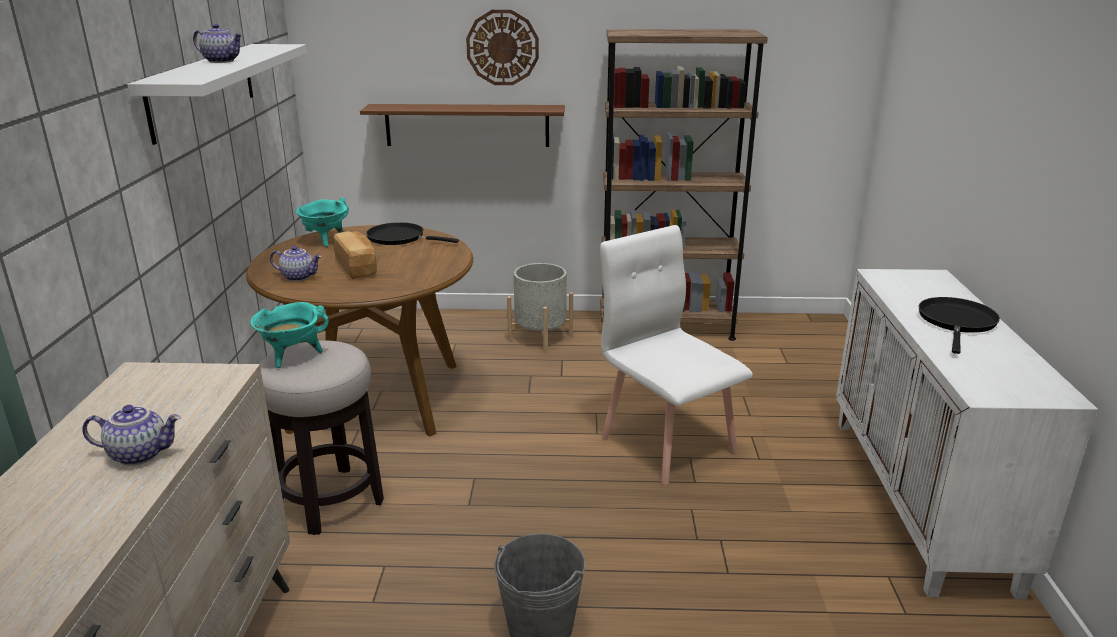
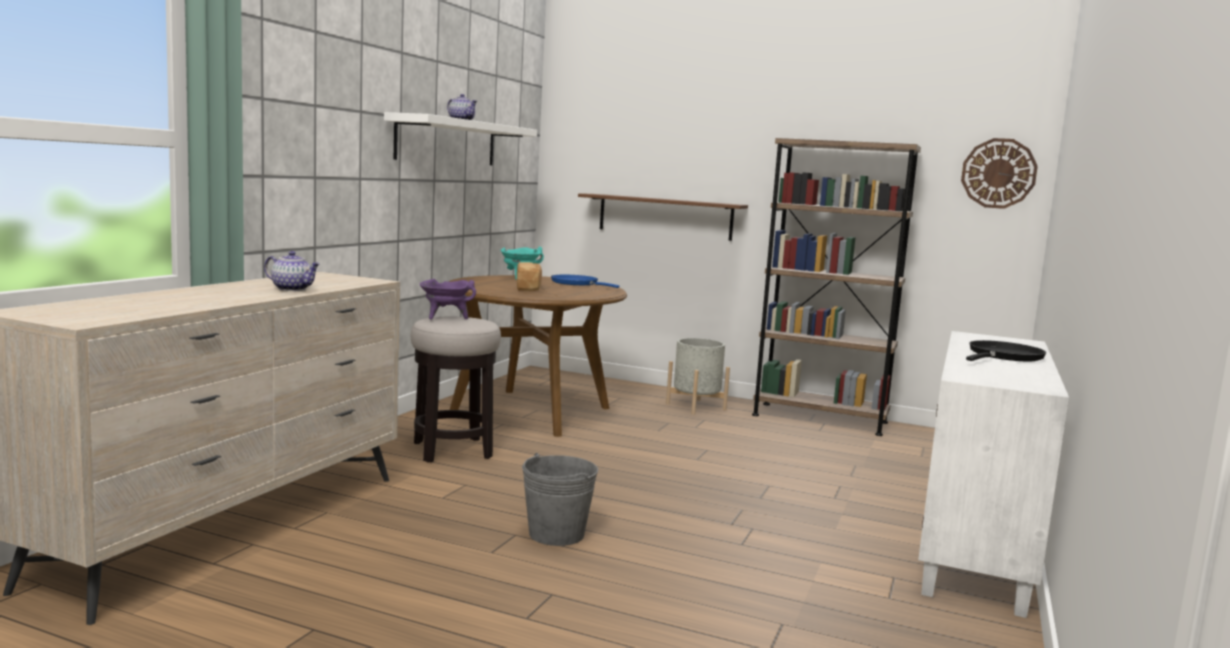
camera: 20 degrees right, 15 degrees down
turquoise cooking pot [250,302,328,368] -> purple cooking pot [420,279,476,320]
teapot [270,246,322,281] -> none
black frying pan [366,222,459,245] -> blue frying pan [551,275,619,288]
wall clock [466,10,539,85] -> wall clock moved to [961,138,1038,209]
white chair [600,225,753,485] -> none

